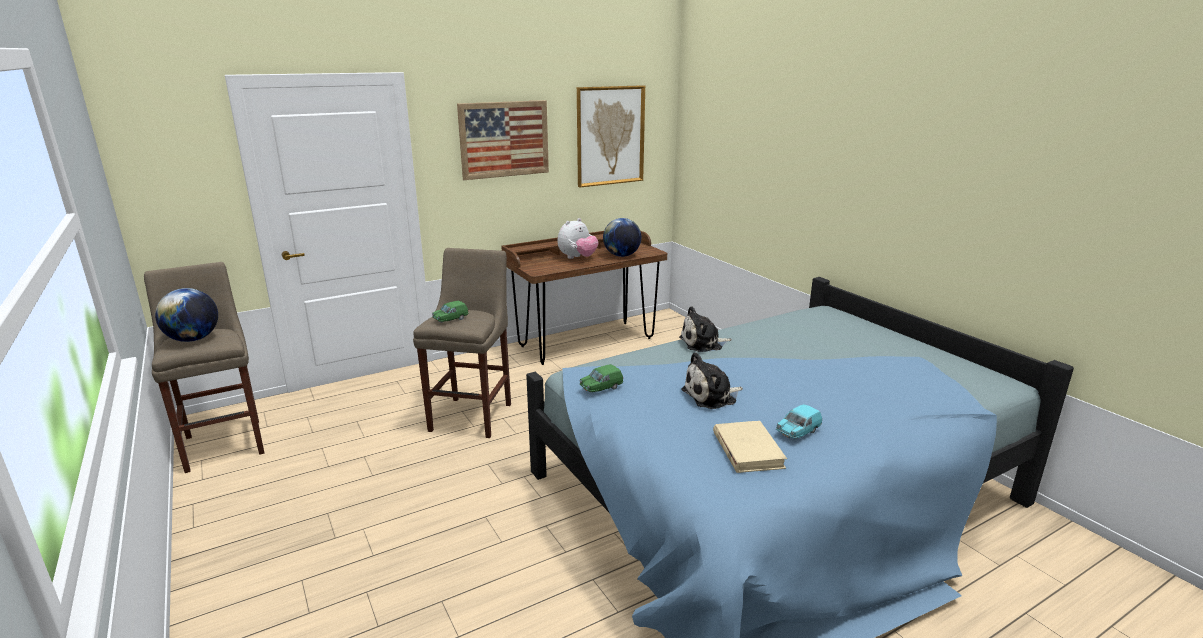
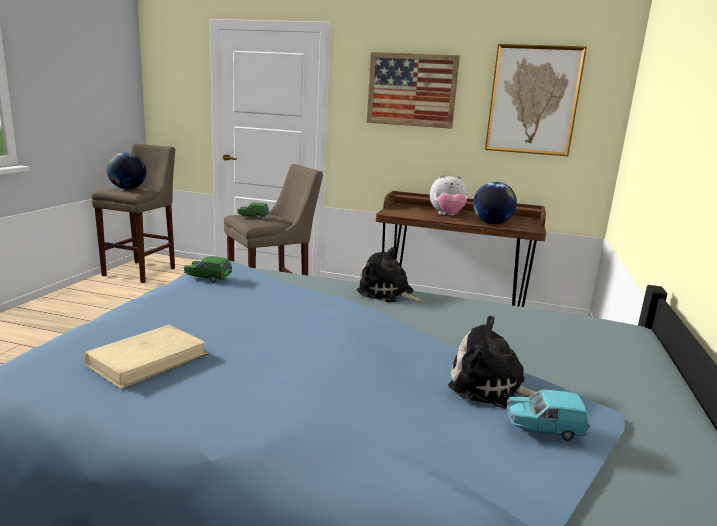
camera: 45 degrees right, 5 degrees down
plush toy [681,352,743,409] -> plush toy moved to [448,316,536,409]
turquoise toy car [776,404,822,439] -> turquoise toy car moved to [507,390,590,441]

